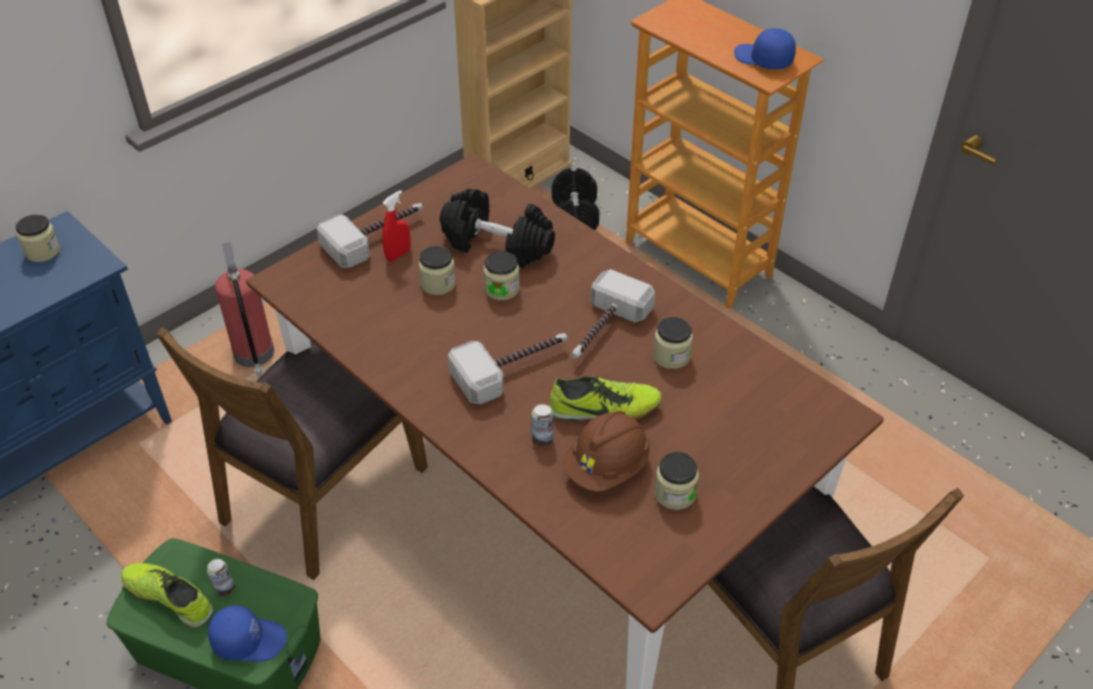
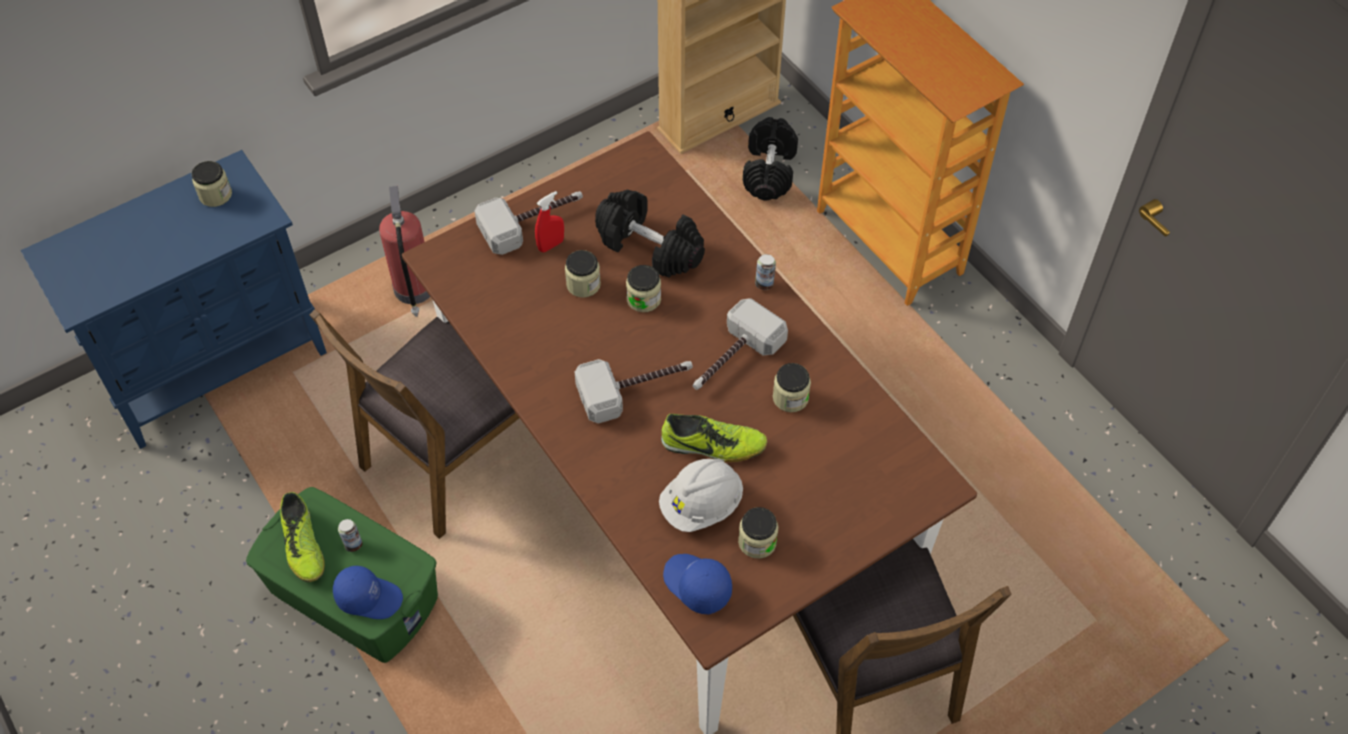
camera: 10 degrees right, 10 degrees up
shoe [121,563,213,628] -> shoe turned 150 degrees counterclockwise [280,492,325,582]
can [532,404,553,446] -> can moved to [755,254,776,290]
brown hard hat [563,411,650,491] -> white hard hat [659,459,743,532]
blue cap [734,28,796,70] -> blue cap moved to [663,554,732,614]

